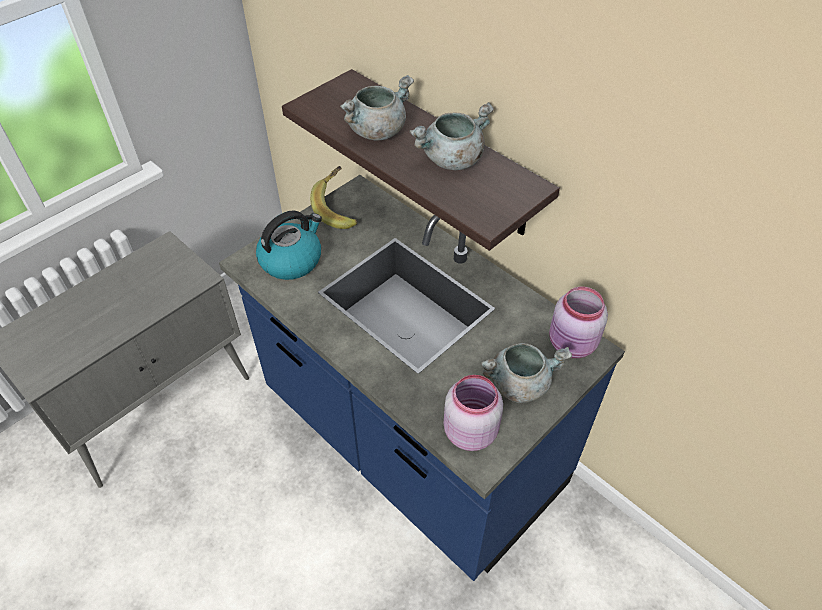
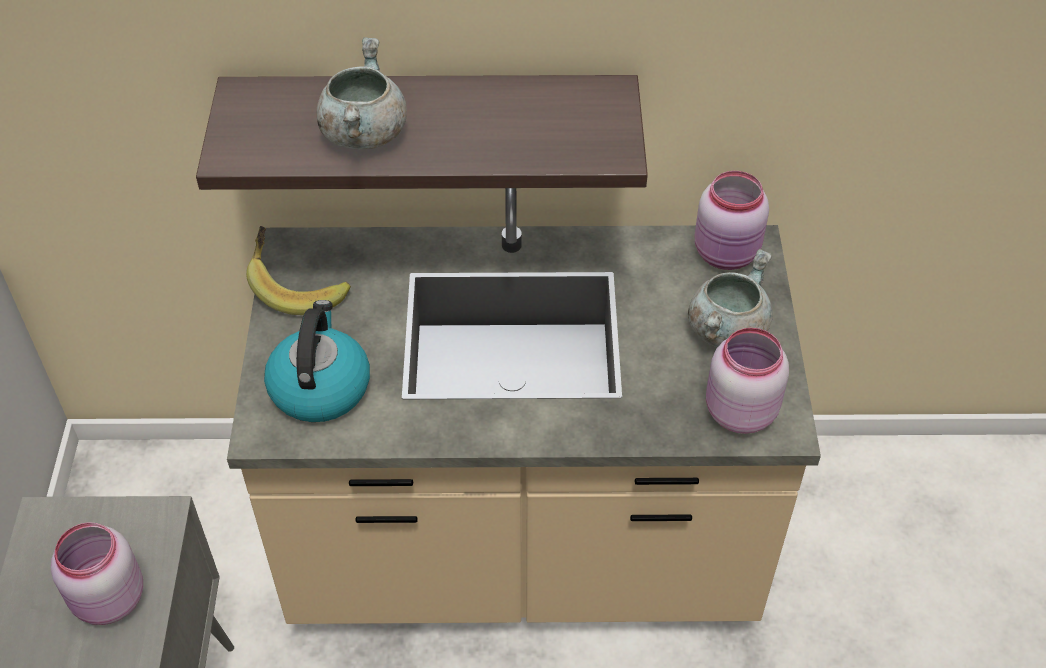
camera: 45 degrees left, 0 degrees up
blue counter [219,175,625,581] -> beige counter [227,188,821,624]
grey cooking pot [409,102,494,170] -> none
none -> pink jar [51,522,143,625]

